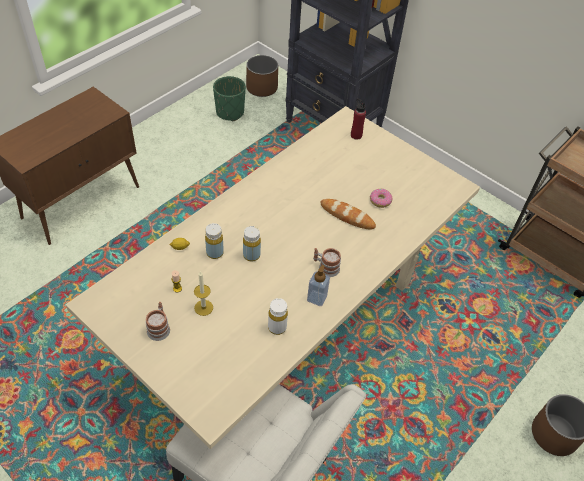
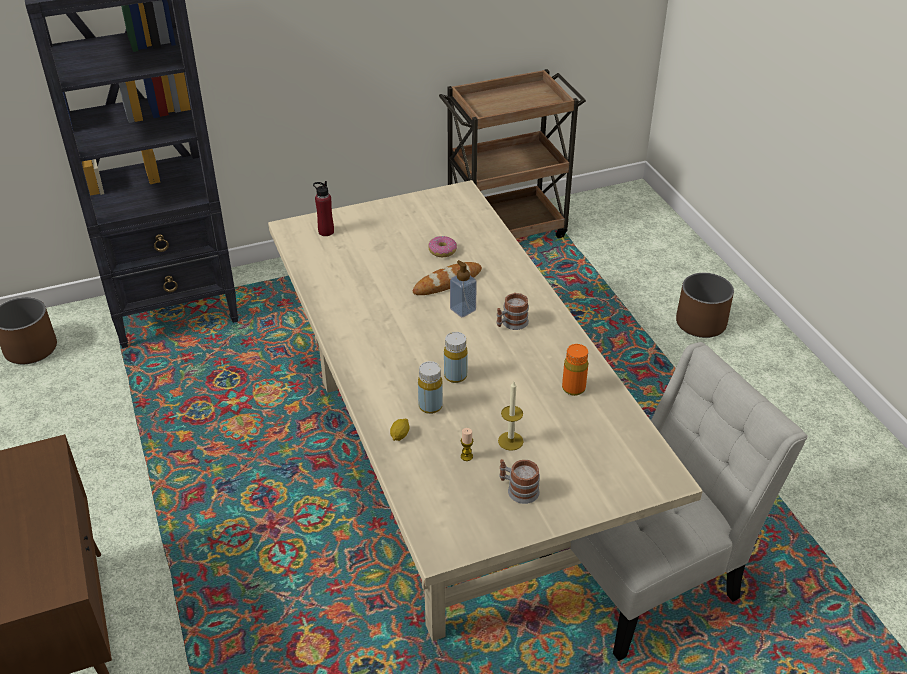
camera: 60 degrees left, 10 degrees down
green planter [213,76,246,121] -> none
white bottle [268,298,288,335] -> orange bottle [562,344,588,396]
soap dispenser [307,265,330,306] -> soap dispenser moved to [450,260,477,317]

